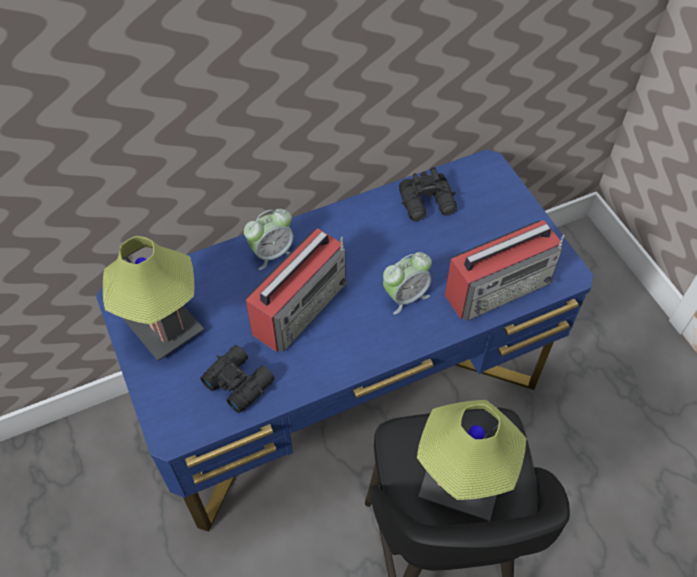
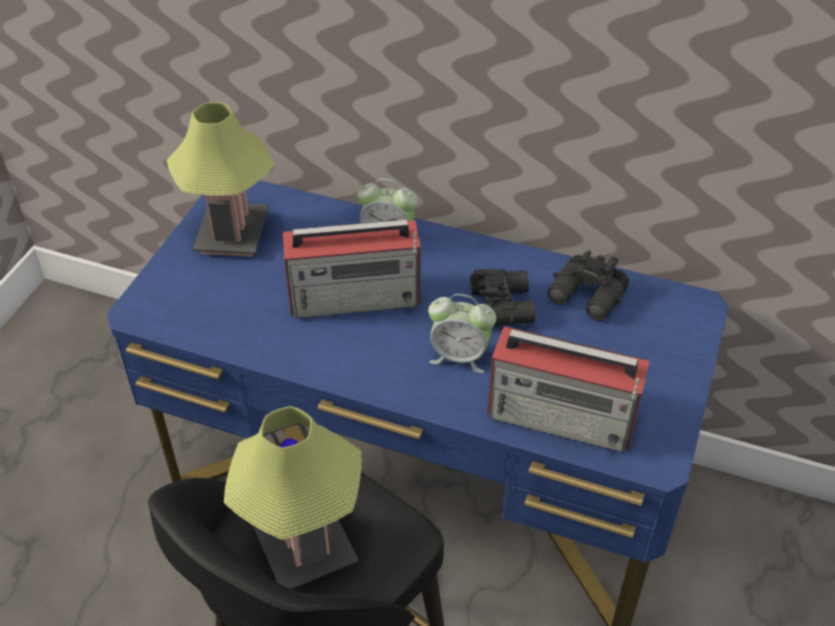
camera: 45 degrees right, 10 degrees down
black binoculars [200,345,274,413] -> black binoculars moved to [471,269,535,326]

